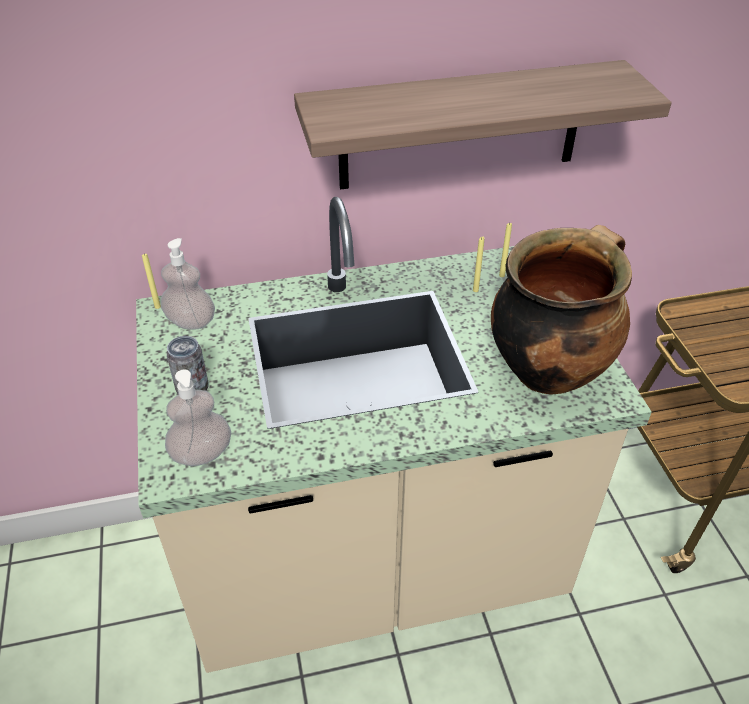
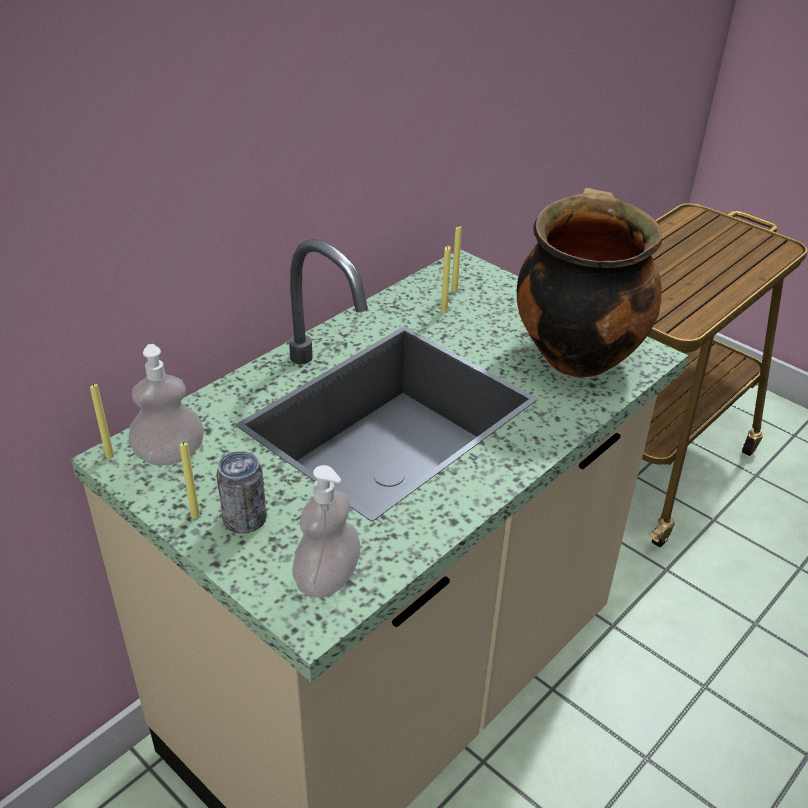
camera: 35 degrees left, 5 degrees down
shelf [294,60,672,190] -> none
none -> yellow candle [180,442,200,518]

